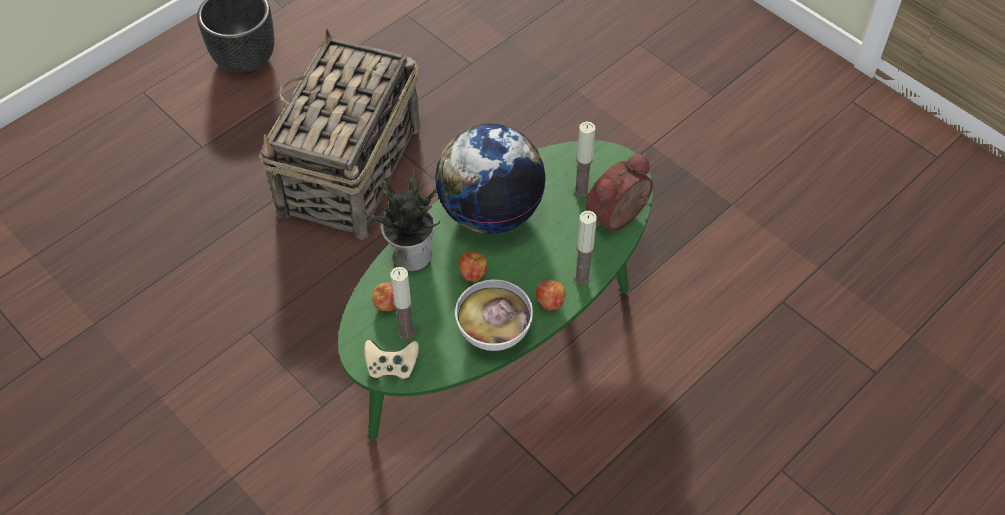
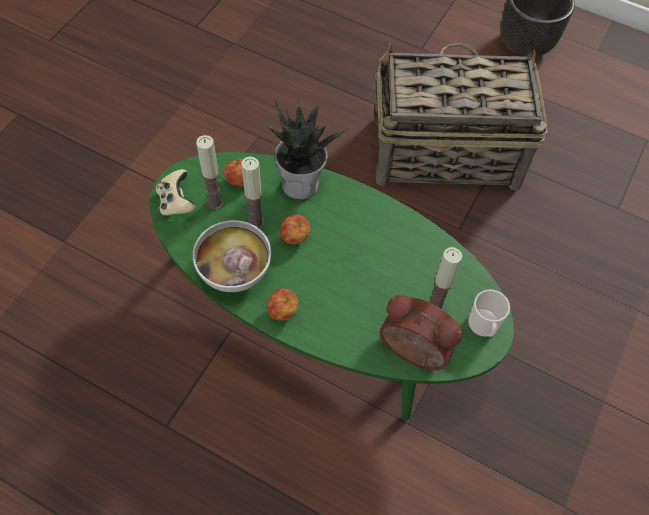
camera: 70 degrees right, 5 degrees up
globe [435,124,546,234] -> none
candle [574,211,597,285] -> candle moved to [241,157,264,229]
none -> mug [468,289,510,337]

